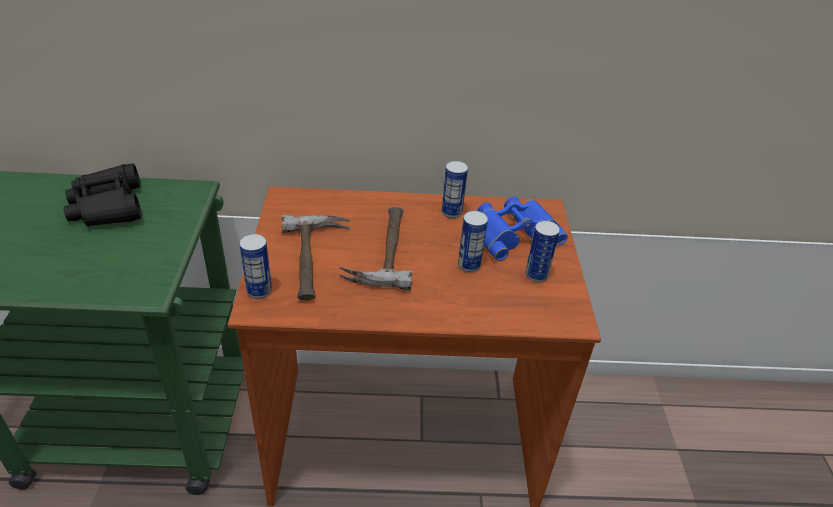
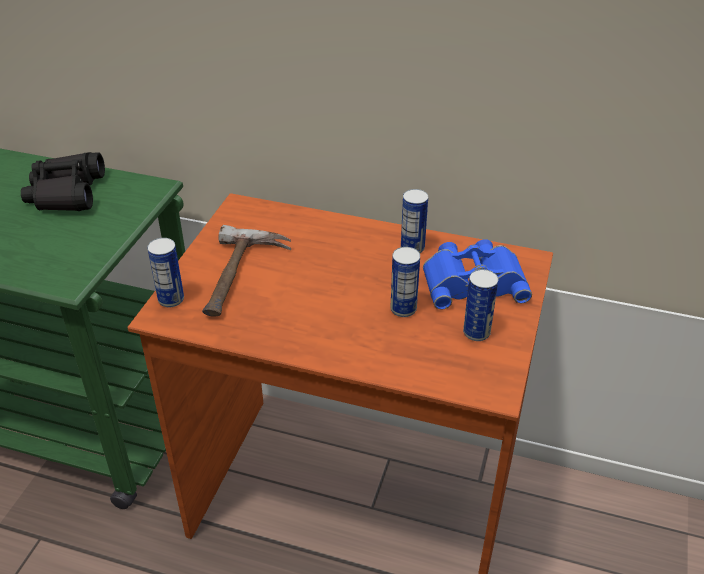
camera: 20 degrees right, 0 degrees up
hammer [339,207,412,291] -> none

